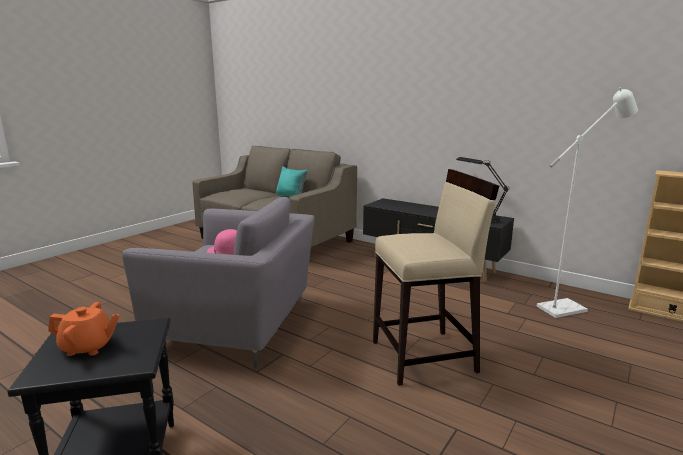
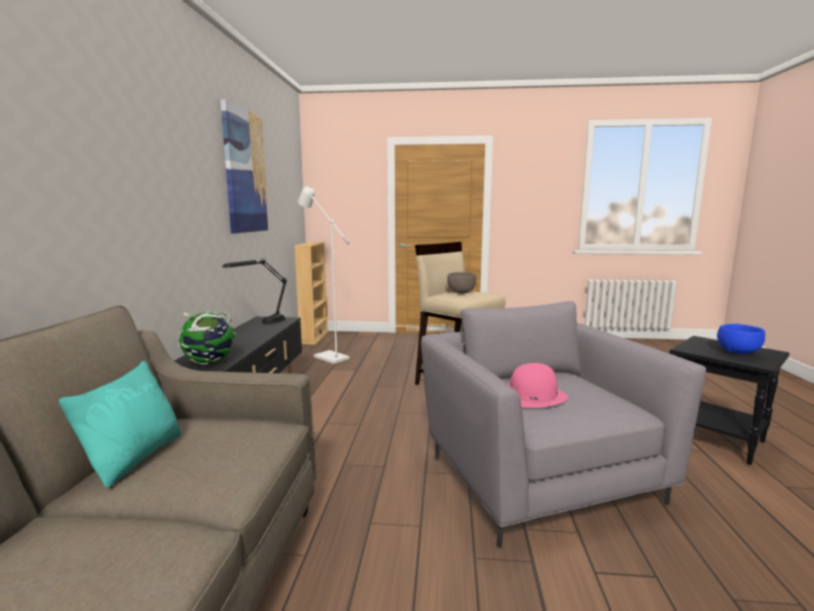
camera: 120 degrees left, 5 degrees down
orange teapot [48,302,120,356] -> blue bowl [717,324,765,354]
none -> globe [178,311,236,364]
none -> picture [220,99,269,233]
none -> brown bowl [447,272,476,294]

